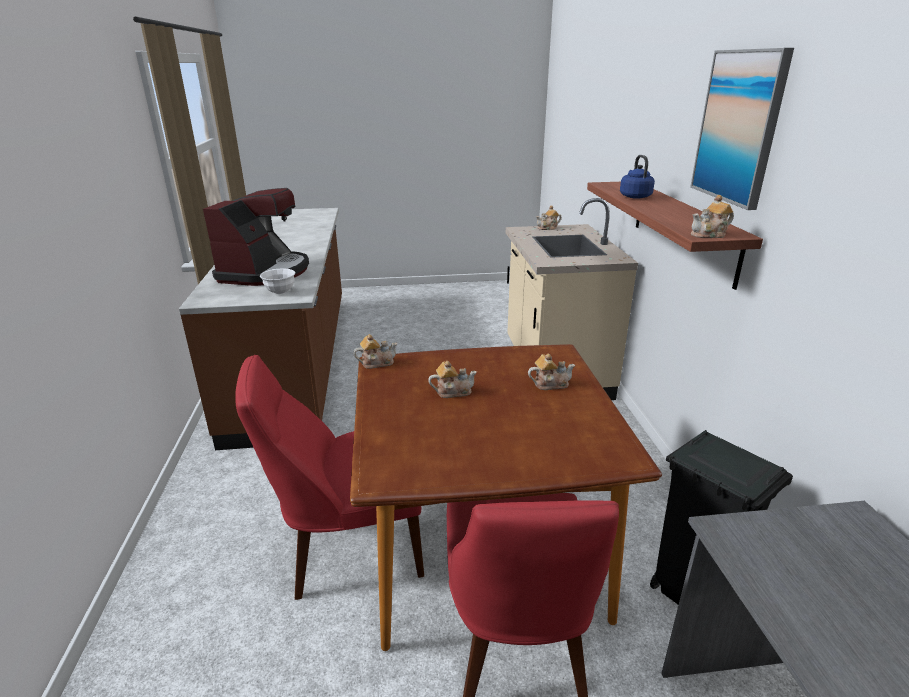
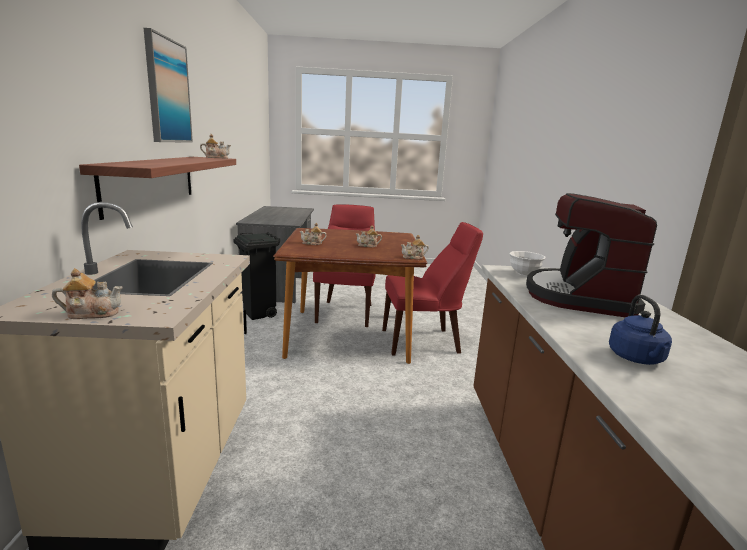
camera: 175 degrees left, 10 degrees down
blue kettle [620,155,655,199] -> blue kettle moved to [609,295,672,365]

